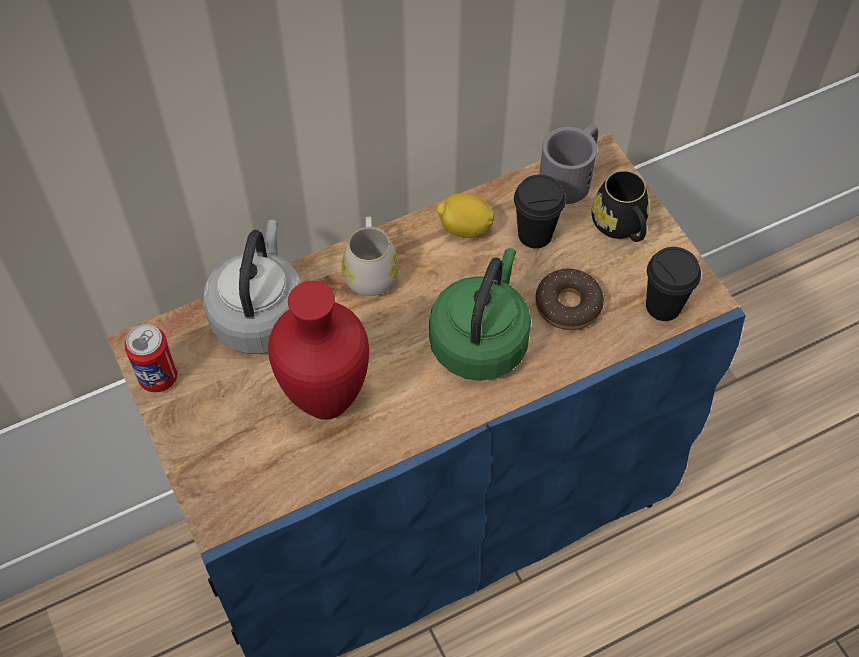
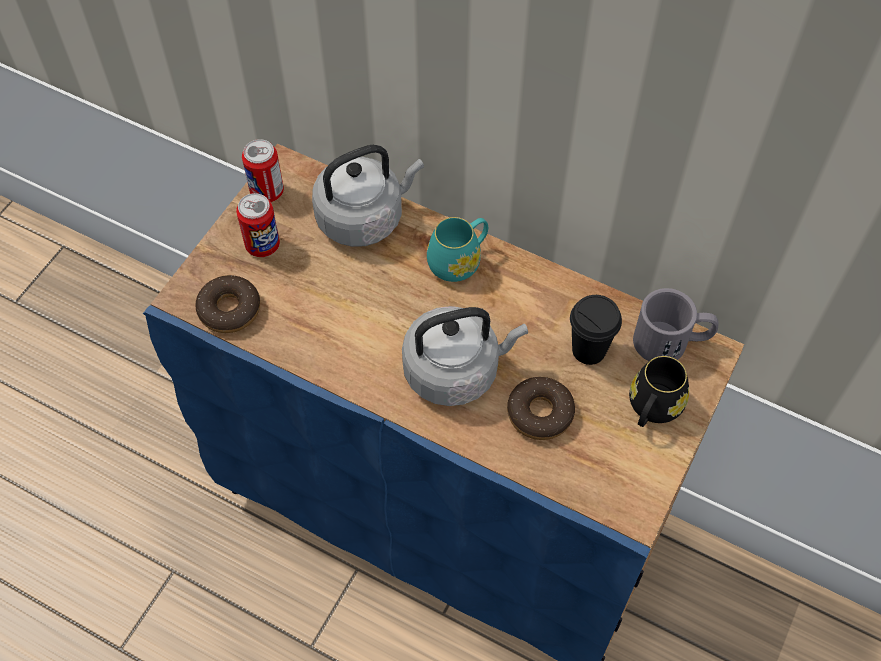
camera: 55 degrees right, 0 degrees up
red vase [268,281,369,420] -> none
white mug [342,217,400,296] -> turquoise mug [427,217,488,282]
green kettle [429,248,531,381] -> grey kettle [402,306,528,406]
lemon [436,193,495,238] -> none
black cup [646,247,701,321] -> none
none -> donut [195,275,260,333]
none -> can [236,193,280,257]

